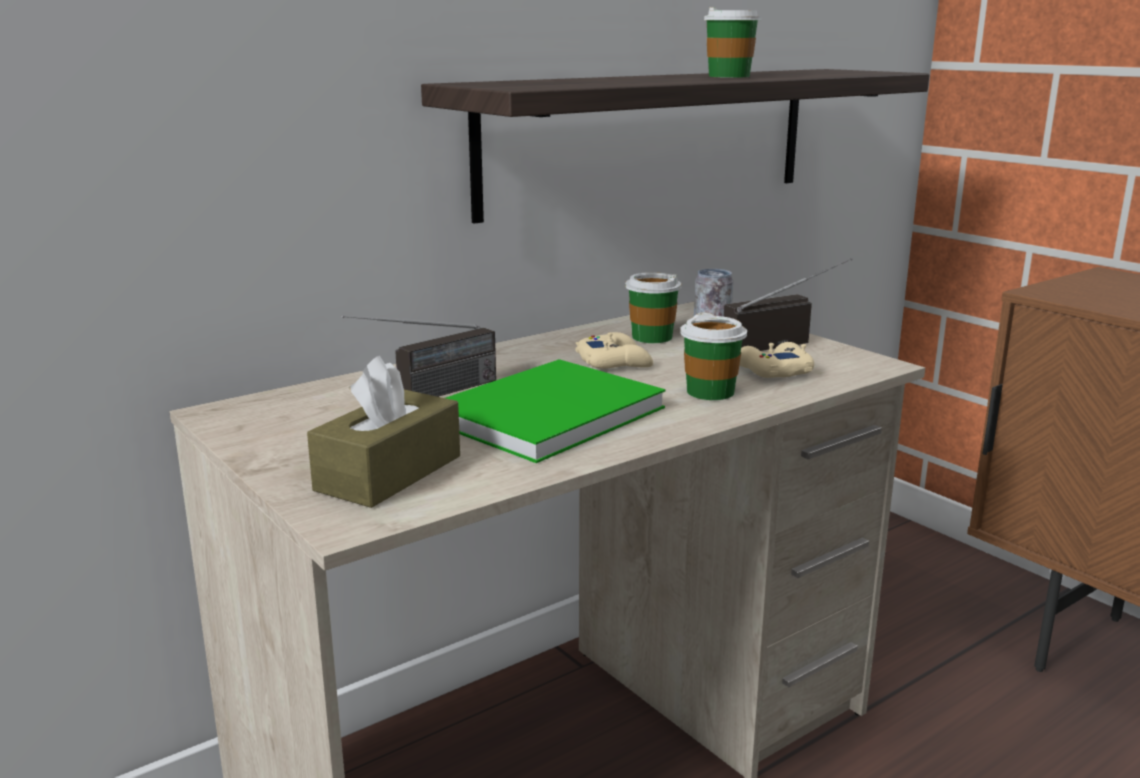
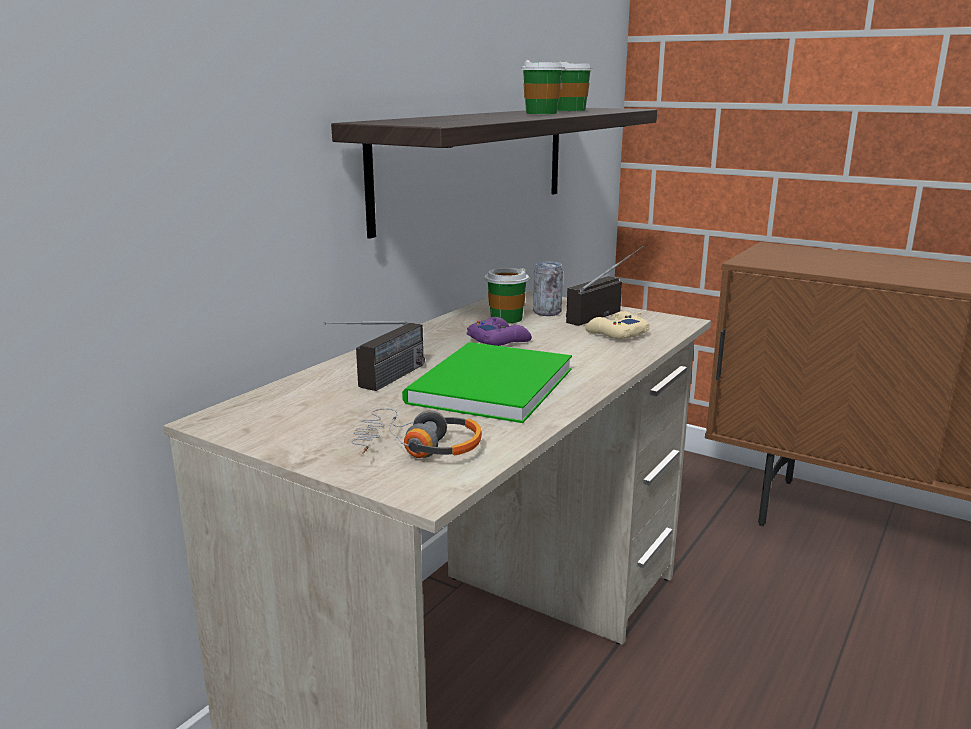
camera: 20 degrees left, 0 degrees up
brown tissue box [307,356,460,508] -> headphones [351,408,482,458]
beige game controller [575,332,653,369] -> purple game controller [467,317,532,346]
cup [680,312,747,400] -> cup moved to [558,61,593,111]

